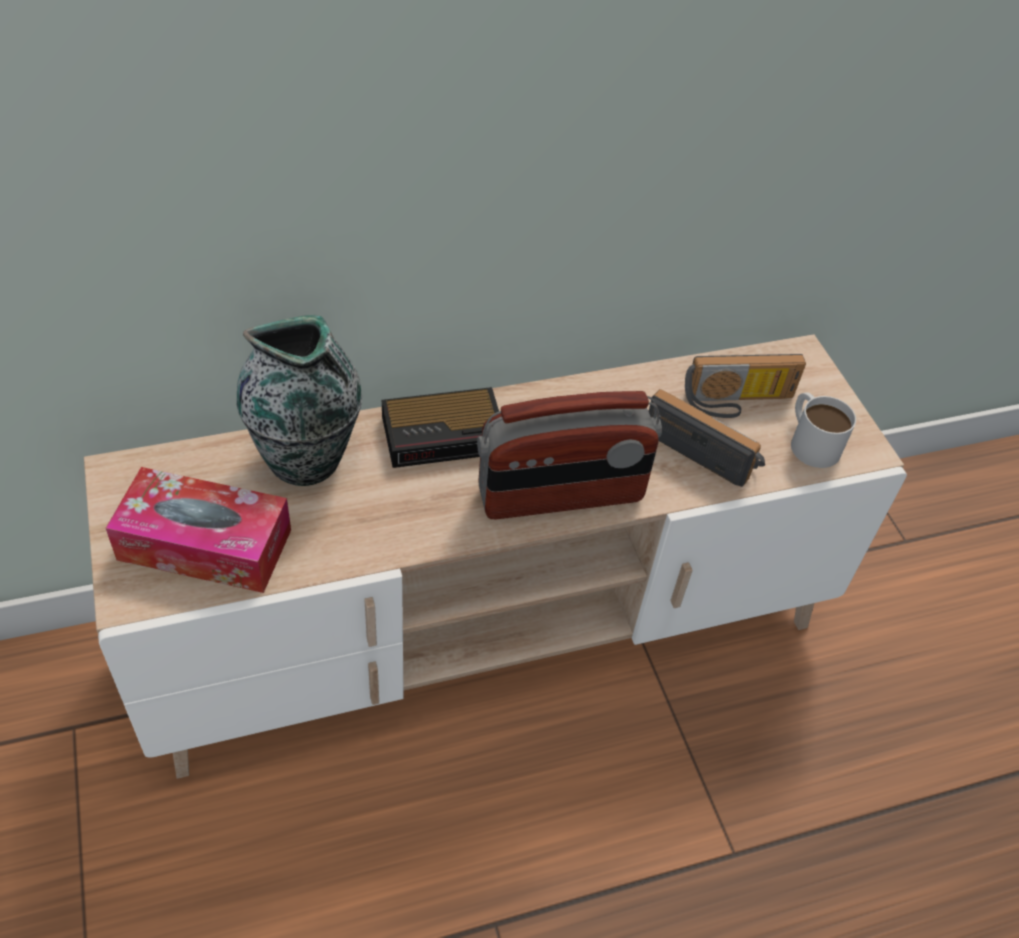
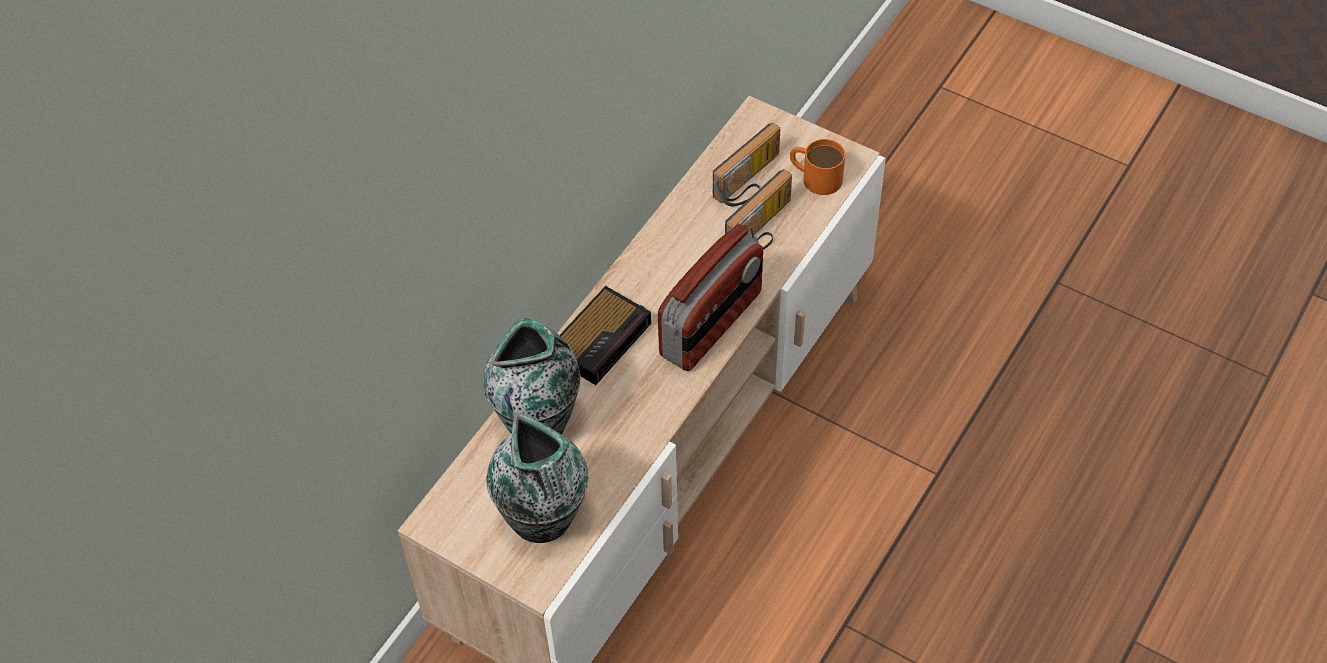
camera: 35 degrees left, 5 degrees up
tissue box [106,467,291,593] -> vase [486,413,589,543]
radio [649,389,765,487] -> radio turned 135 degrees clockwise [725,169,792,250]
white mug [791,392,856,468] -> orange mug [790,139,845,195]

